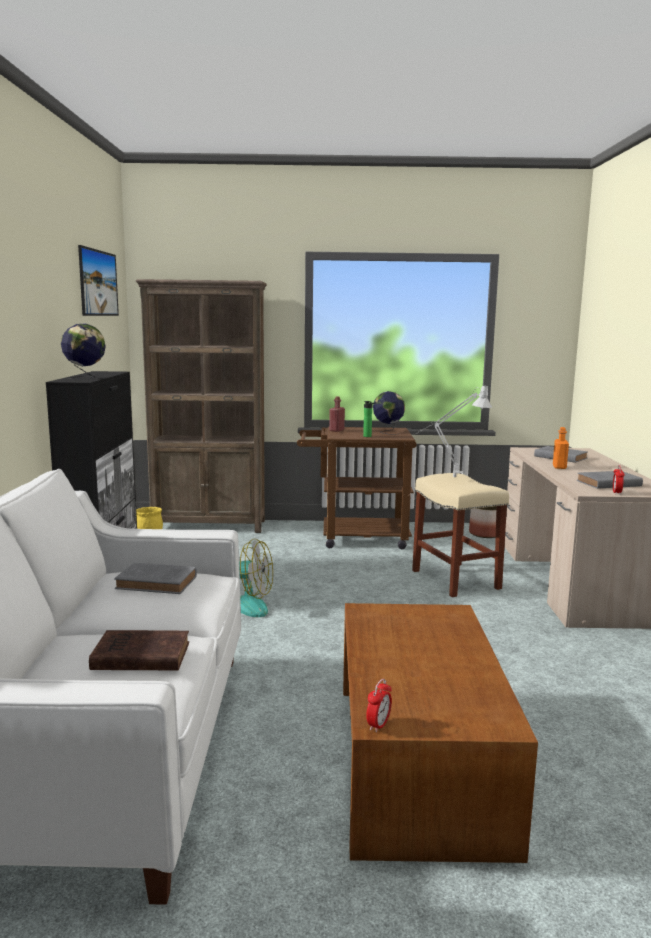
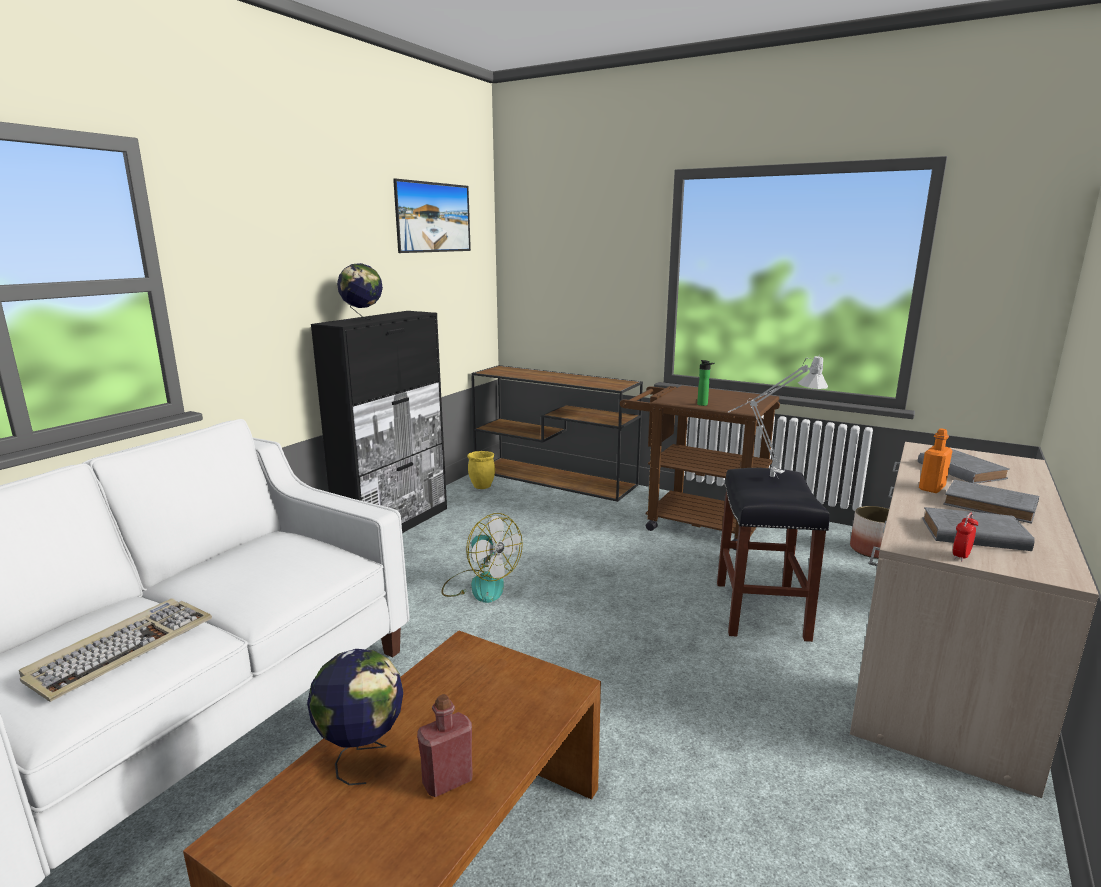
camera: 30 degrees right, 5 degrees up
brown book [89,630,189,670] -> keyboard [19,599,212,702]
grey book [114,563,197,594] -> grey book moved to [943,480,1039,524]
brown bookcase [136,279,267,533] -> brown console table [471,365,643,502]
red bottle [329,396,345,432] -> red bottle moved to [417,694,473,797]
alarm clock [366,679,392,733] -> none
globe [373,391,405,435] -> globe moved to [307,649,403,785]
beige stool [412,473,509,597] -> black stool [717,468,830,642]

